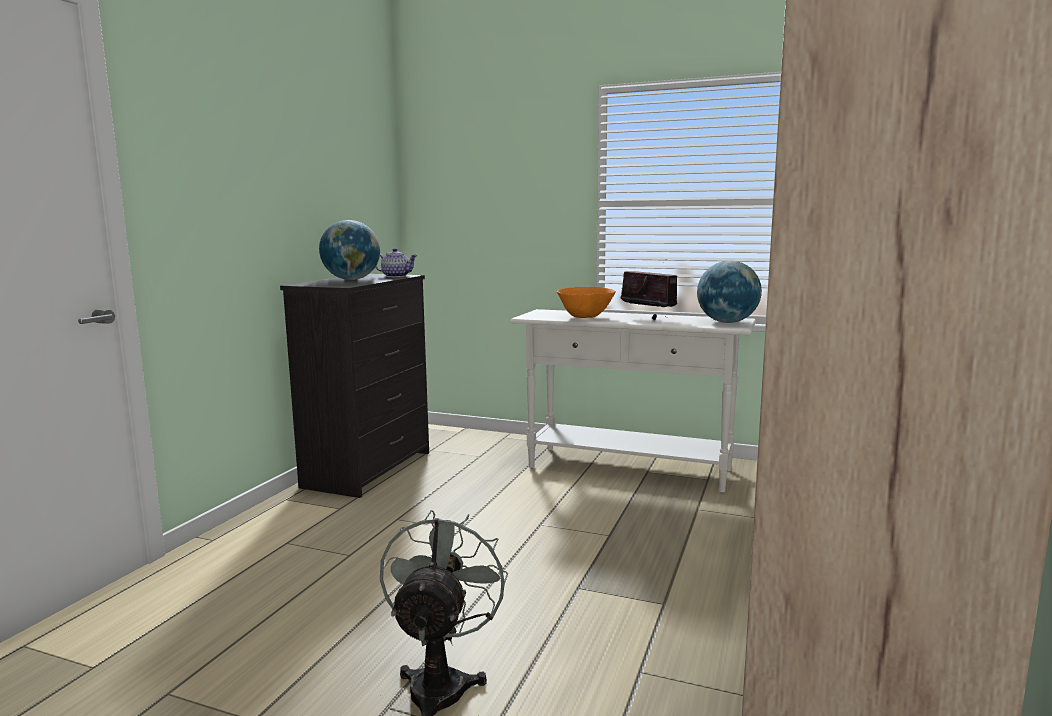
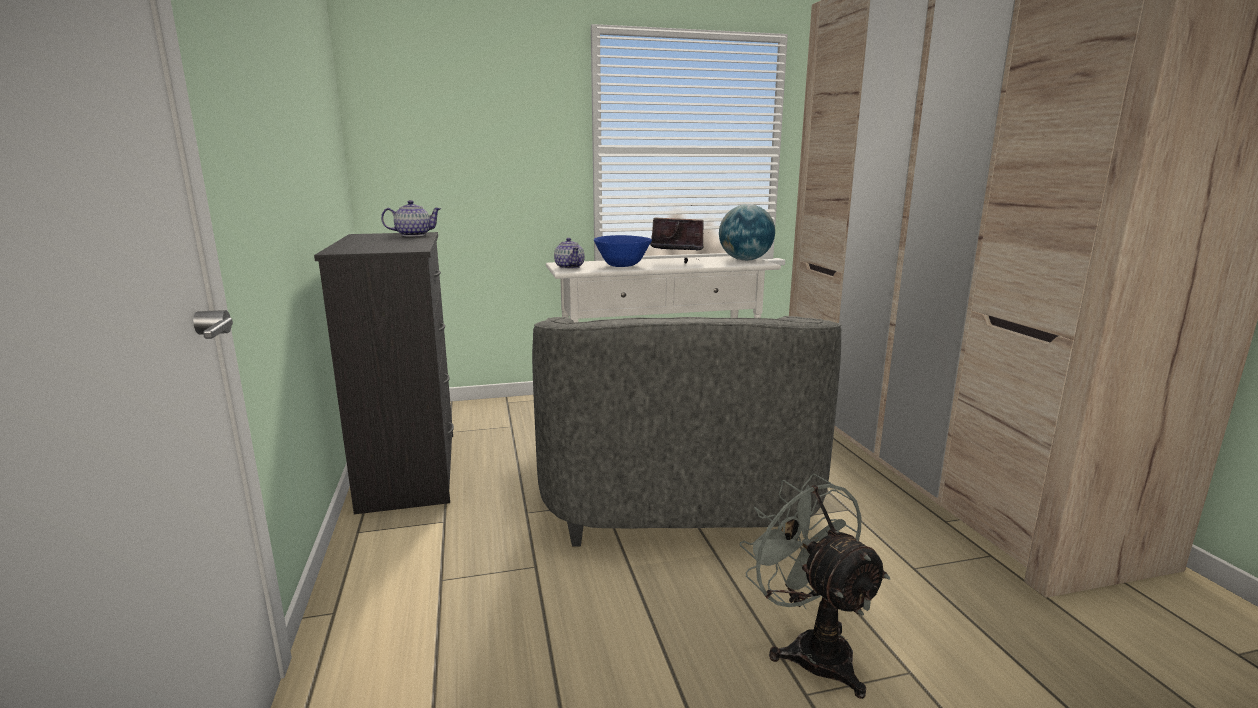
camera: 35 degrees left, 5 degrees up
globe [319,220,380,280] -> none
orange bowl [557,287,616,318] -> blue bowl [594,235,652,267]
none -> grey armchair [532,316,841,547]
none -> teapot [554,238,585,269]

